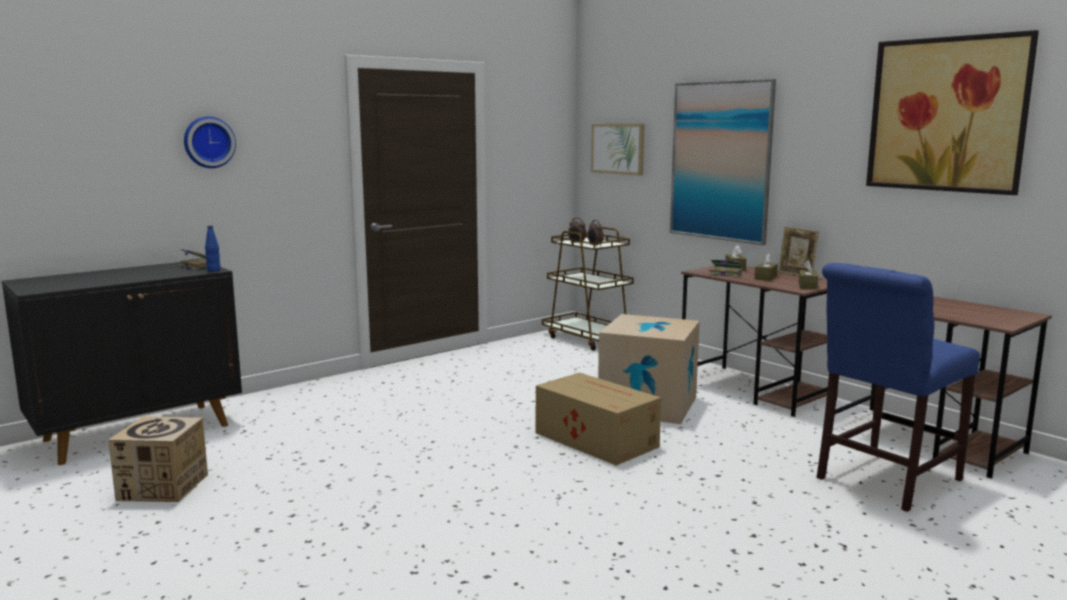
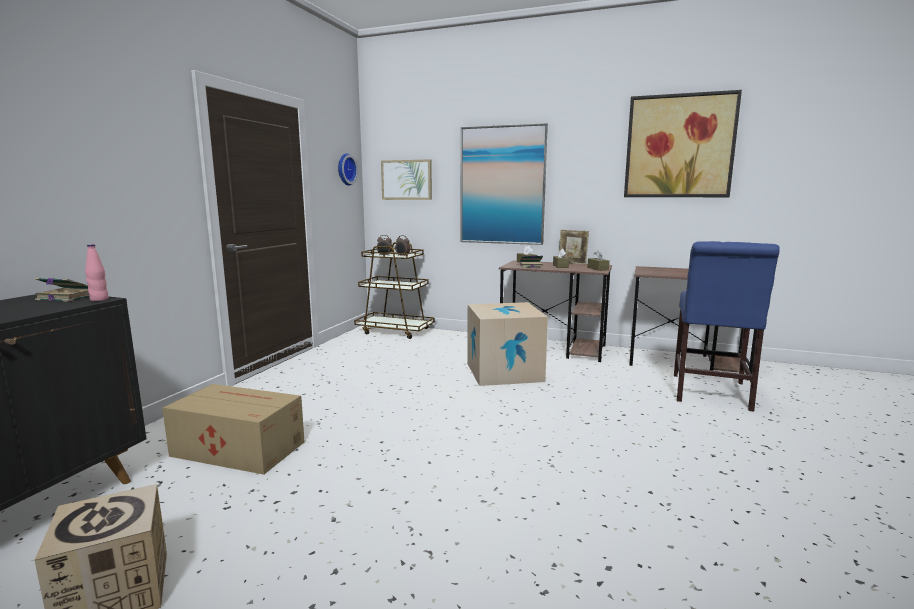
camera: 30 degrees left, 0 degrees up
wall clock [184,116,236,168] -> wall clock moved to [338,153,358,186]
blue bottle [205,226,221,272] -> pink bottle [85,244,108,301]
cardboard box [536,373,661,466] -> cardboard box moved to [162,384,305,475]

